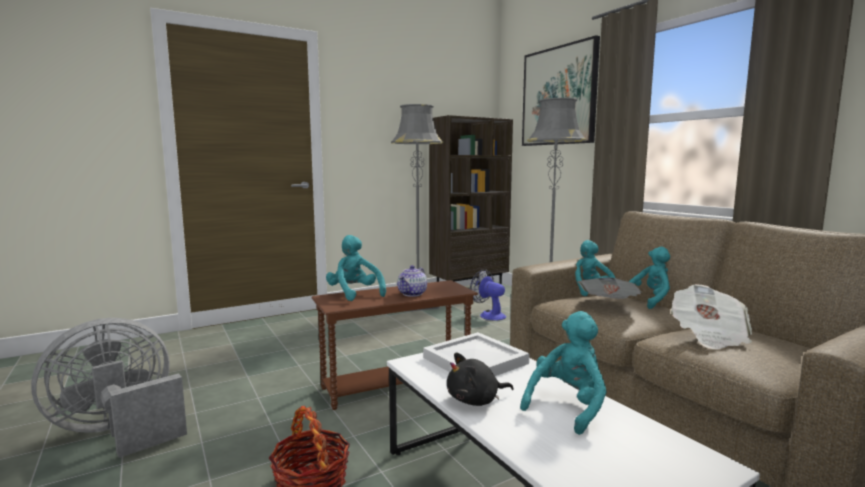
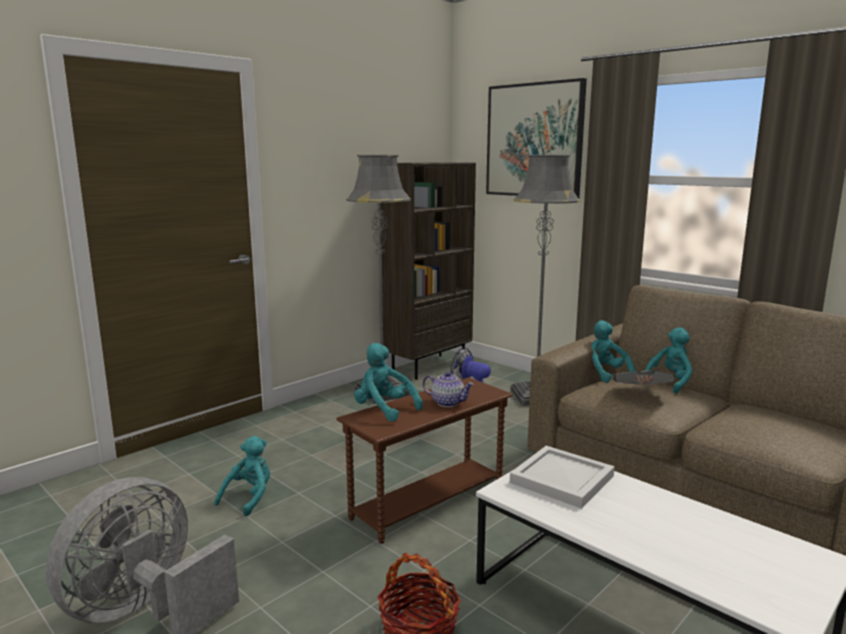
camera: 15 degrees left, 5 degrees up
teapot [397,265,427,297] -> teapot turned 75 degrees counterclockwise [423,372,474,407]
black plush toy [447,353,514,406] -> none
turquoise plush toy [520,311,607,435] -> turquoise plush toy moved to [214,436,270,516]
newspaper [670,284,752,349] -> none

